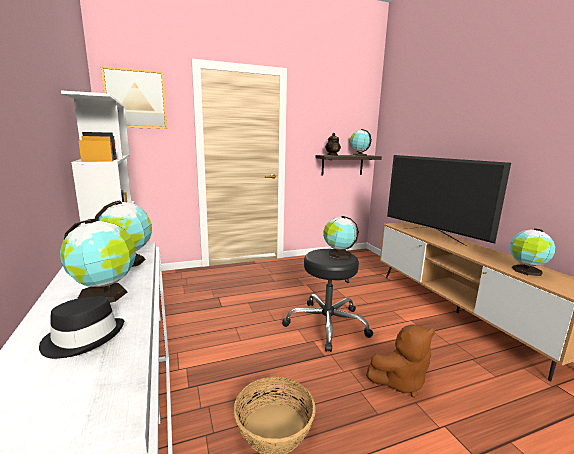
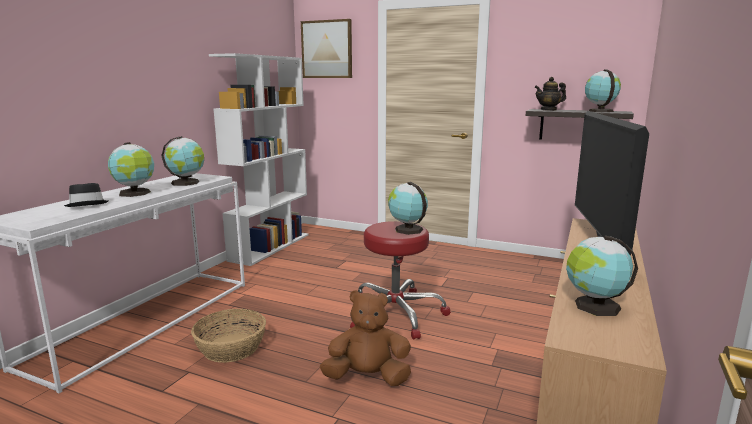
camera: 45 degrees right, 0 degrees up
black stool [282,249,373,352] -> red stool [350,221,451,340]
brown plush toy [366,324,435,398] -> brown plush toy turned 150 degrees clockwise [320,290,411,386]

